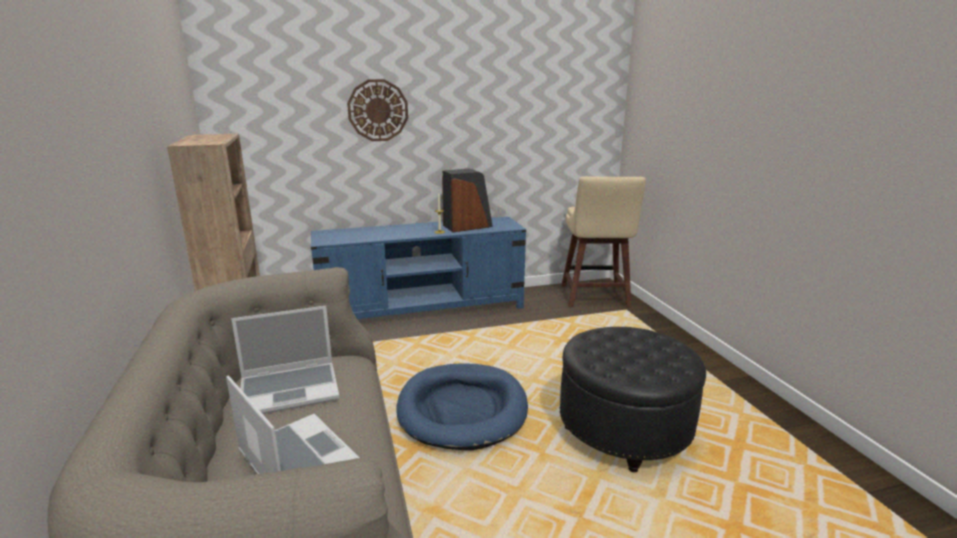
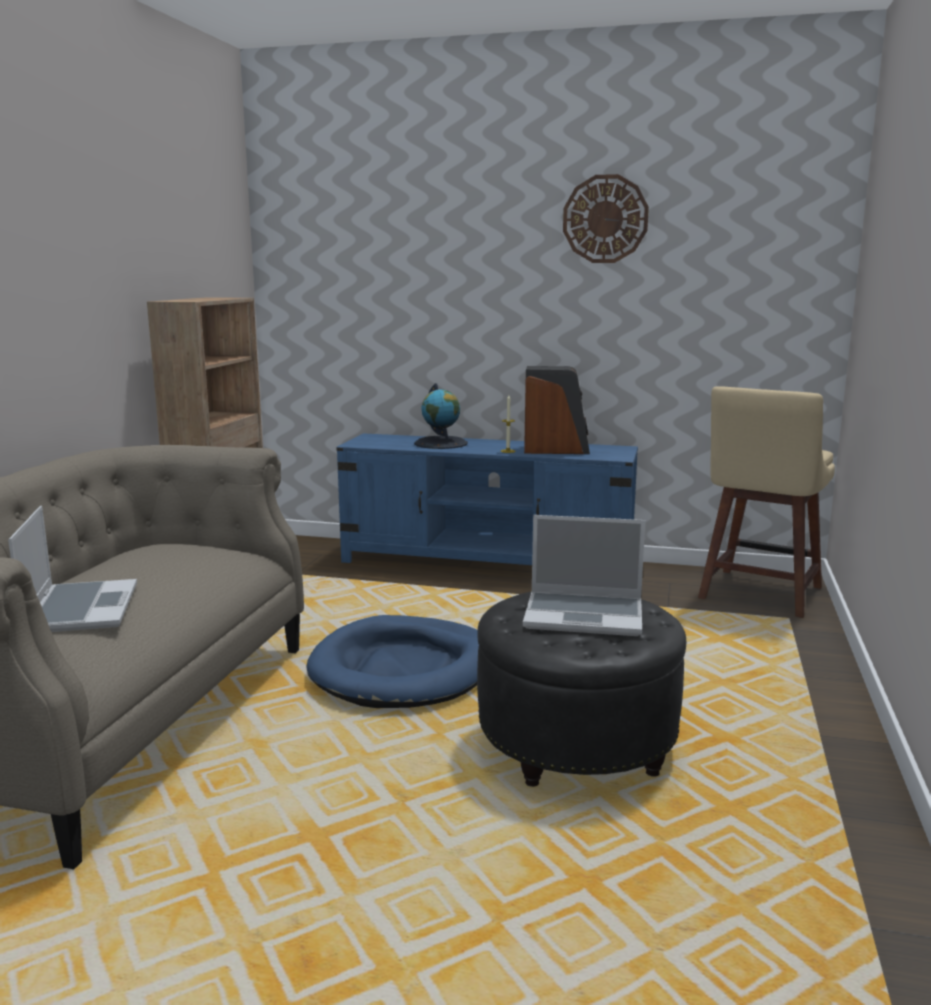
camera: 30 degrees right, 5 degrees down
laptop [231,306,339,414] -> laptop moved to [523,515,645,636]
wall clock [347,79,408,141] -> wall clock moved to [563,174,649,263]
none -> globe [414,383,468,449]

